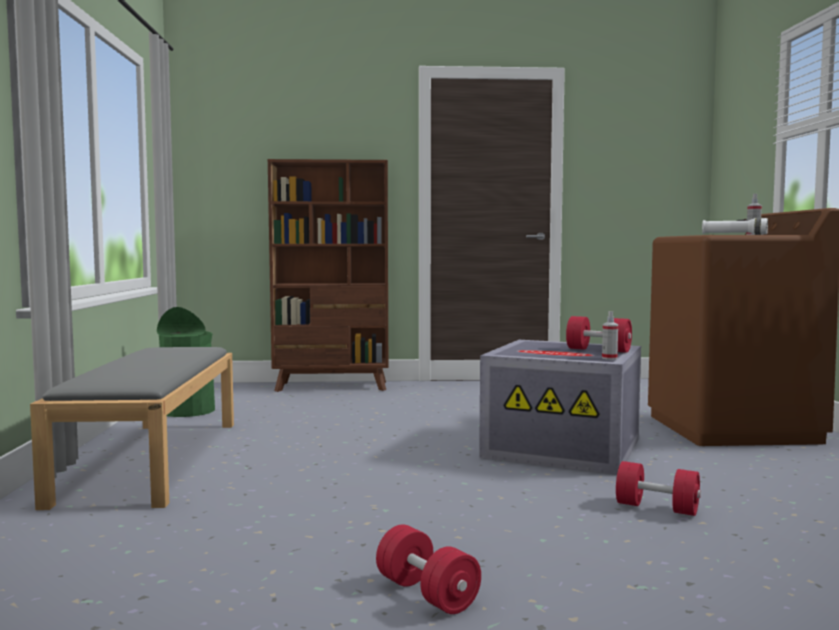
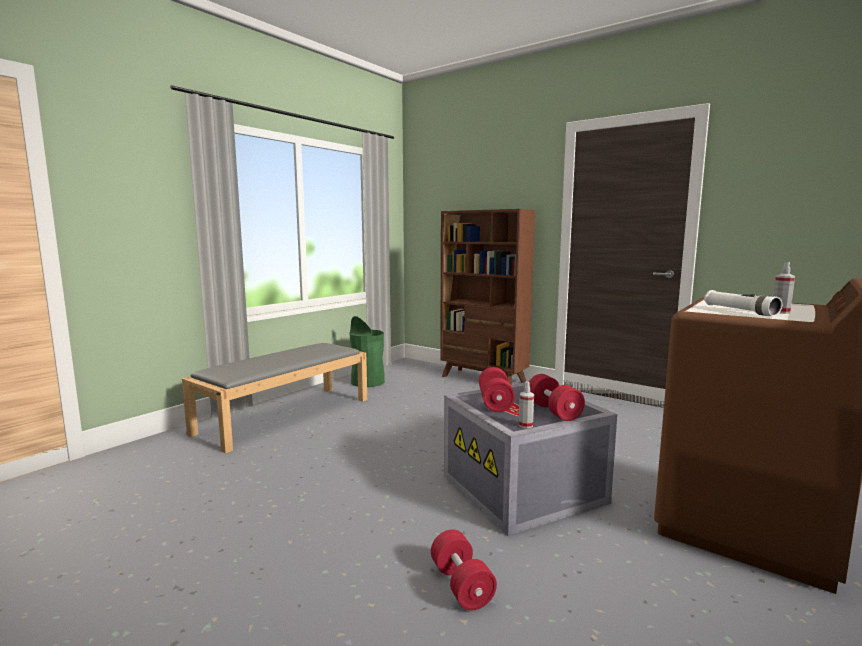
camera: 40 degrees right, 5 degrees up
red dumbbell [376,524,481,614] -> red dumbbell moved to [479,367,515,412]

